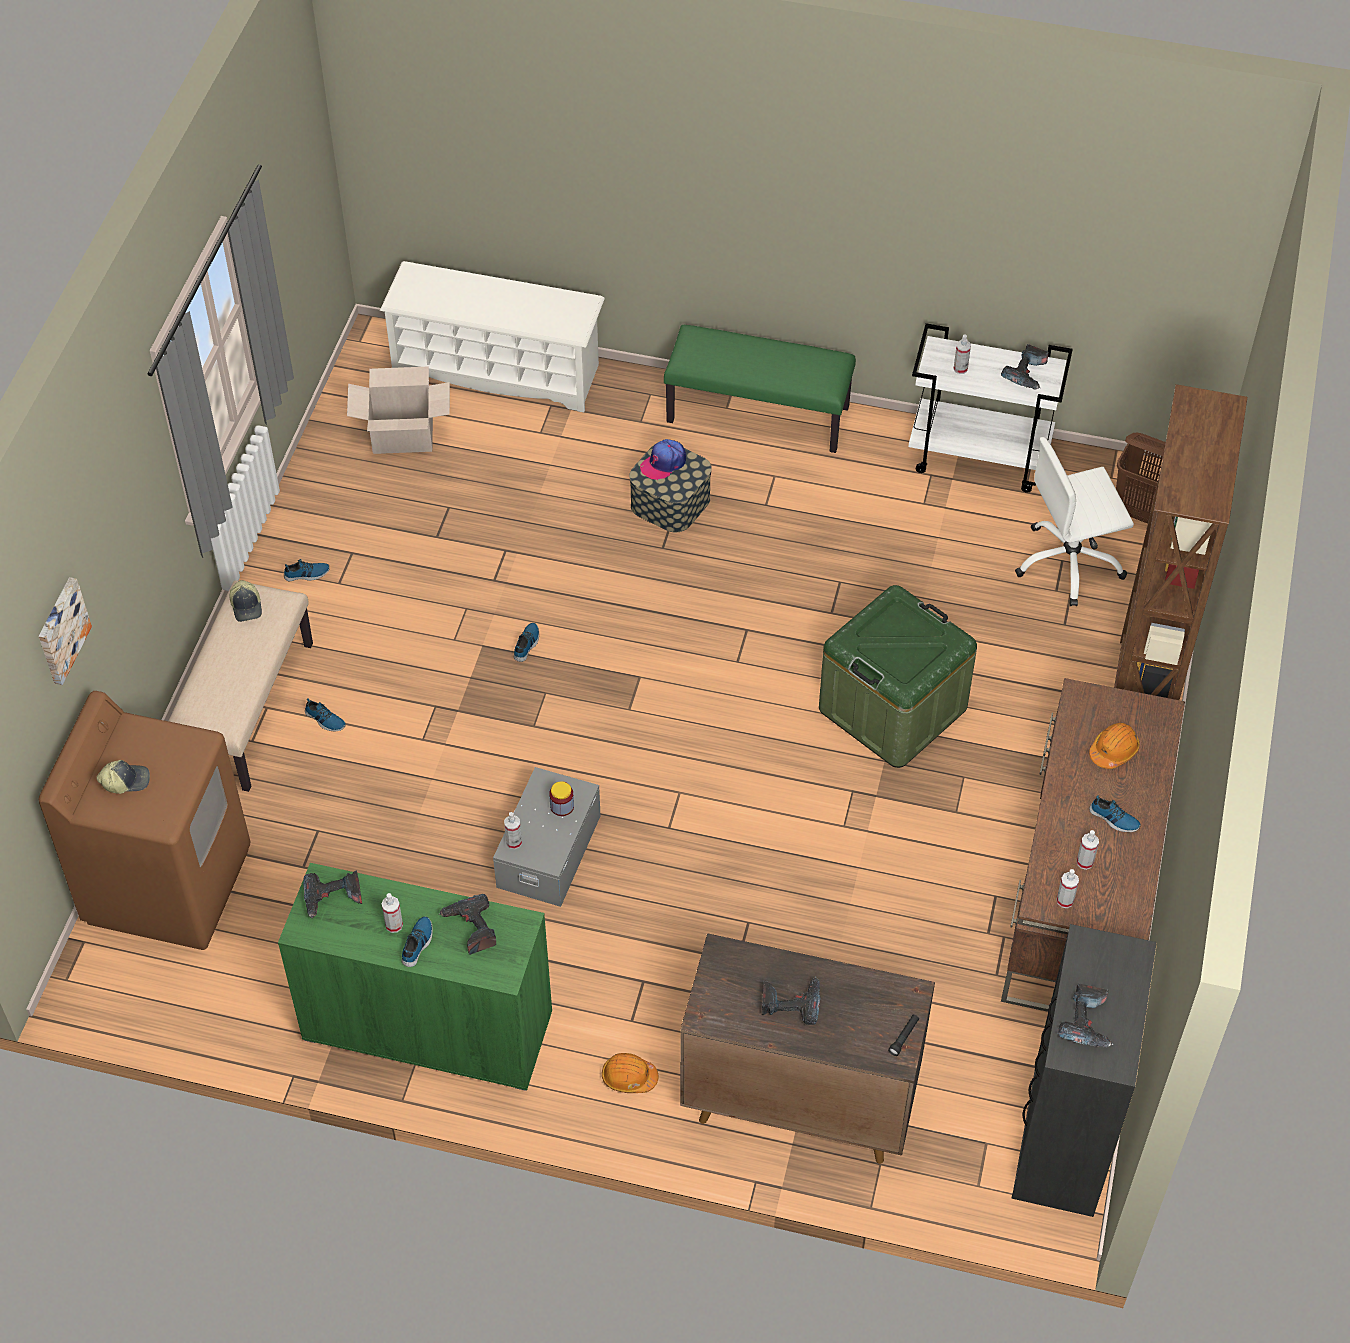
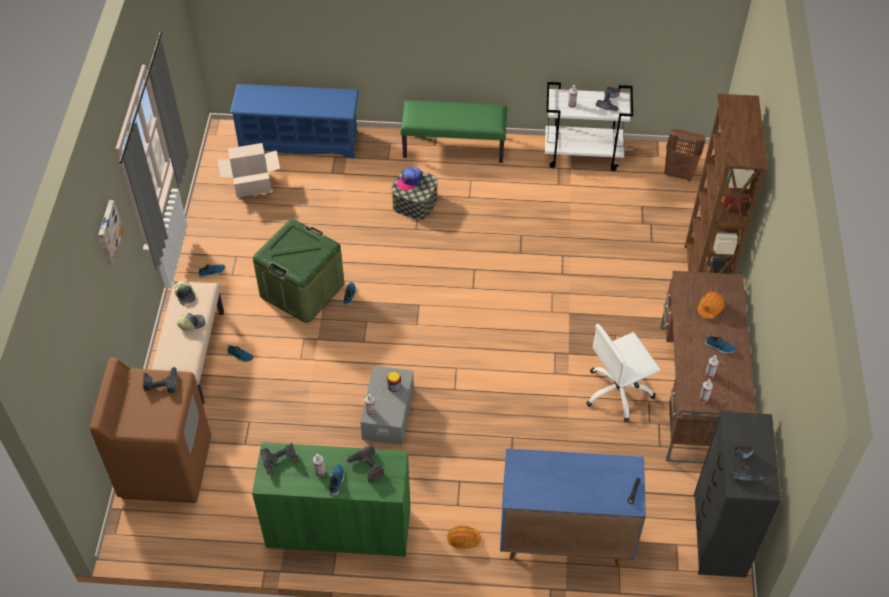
camera: 10 degrees left, 0 degrees up
picture [39,577,92,685] -> picture moved to [98,200,123,265]
cap [97,760,150,794] -> cap moved to [177,313,205,331]
white shoe rack [380,261,605,412] -> blue shoe rack [230,84,359,158]
brown cabinet [680,933,935,1164] -> blue cabinet [500,448,646,567]
power drill [762,977,820,1025] -> power drill moved to [143,366,177,393]
green storage box [819,585,977,768] -> green storage box moved to [253,219,344,323]
white office chair [1015,437,1134,606] -> white office chair moved to [586,324,660,422]

